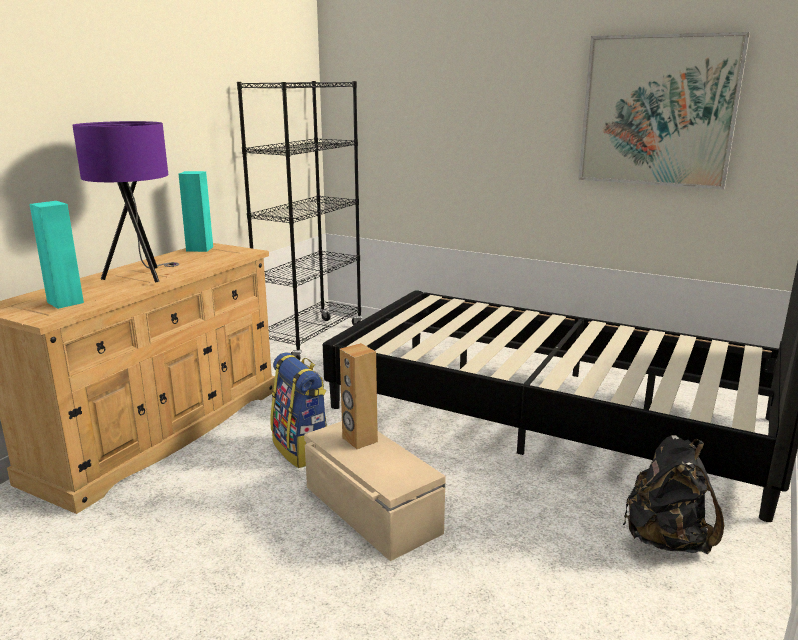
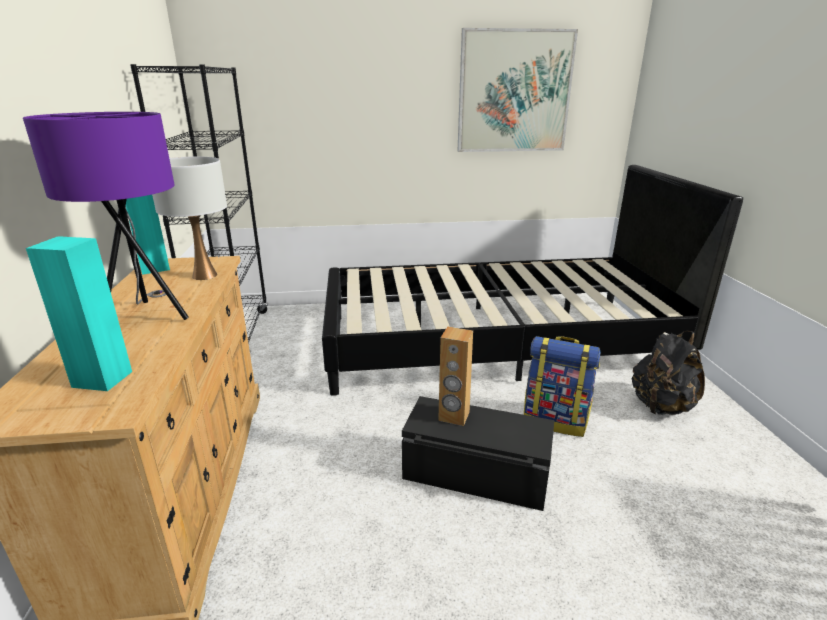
camera: 35 degrees left, 5 degrees up
backpack [271,353,327,468] -> backpack moved to [524,336,600,437]
beige storage box [304,421,446,561] -> black storage box [402,396,554,511]
none -> white table lamp [152,156,227,280]

